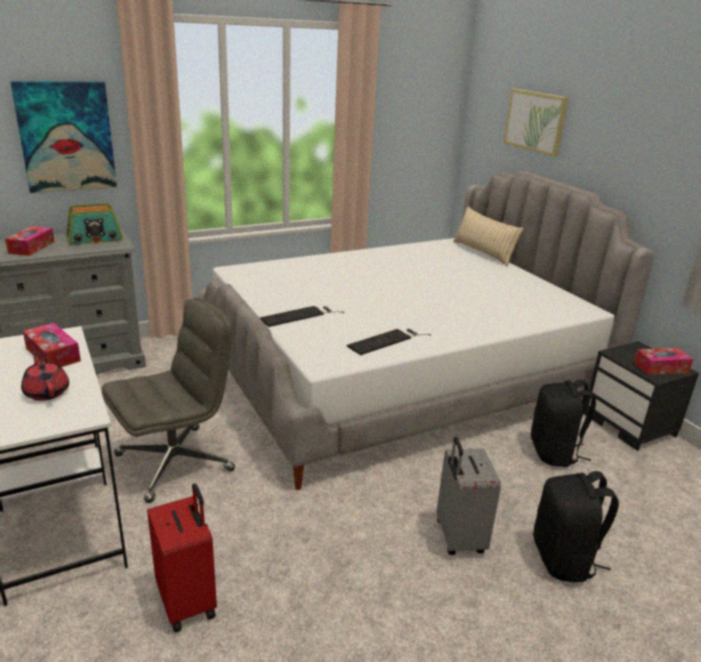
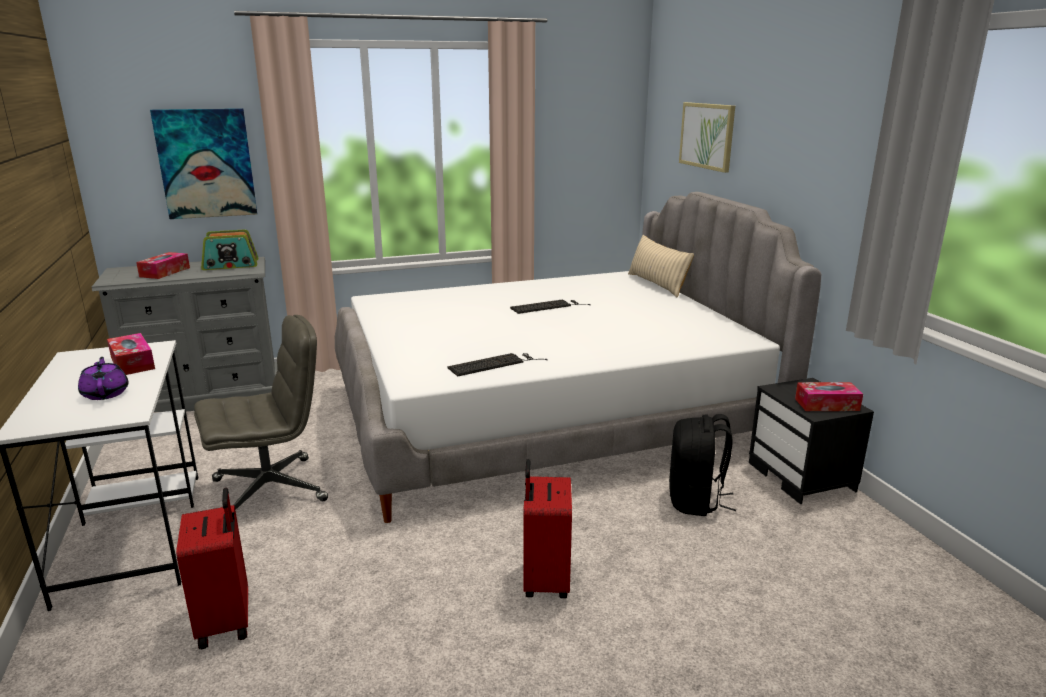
camera: 10 degrees right, 5 degrees down
red teapot [21,354,69,401] -> purple teapot [78,357,129,400]
keyboard [260,306,345,327] -> keyboard moved to [510,300,591,314]
grey suitcase [437,437,501,555] -> red suitcase [523,459,572,598]
black backpack [533,471,619,582] -> none

